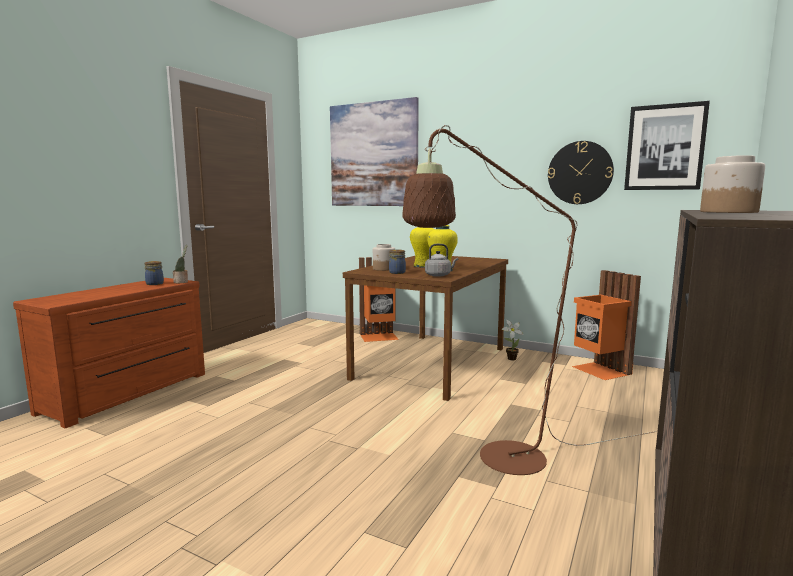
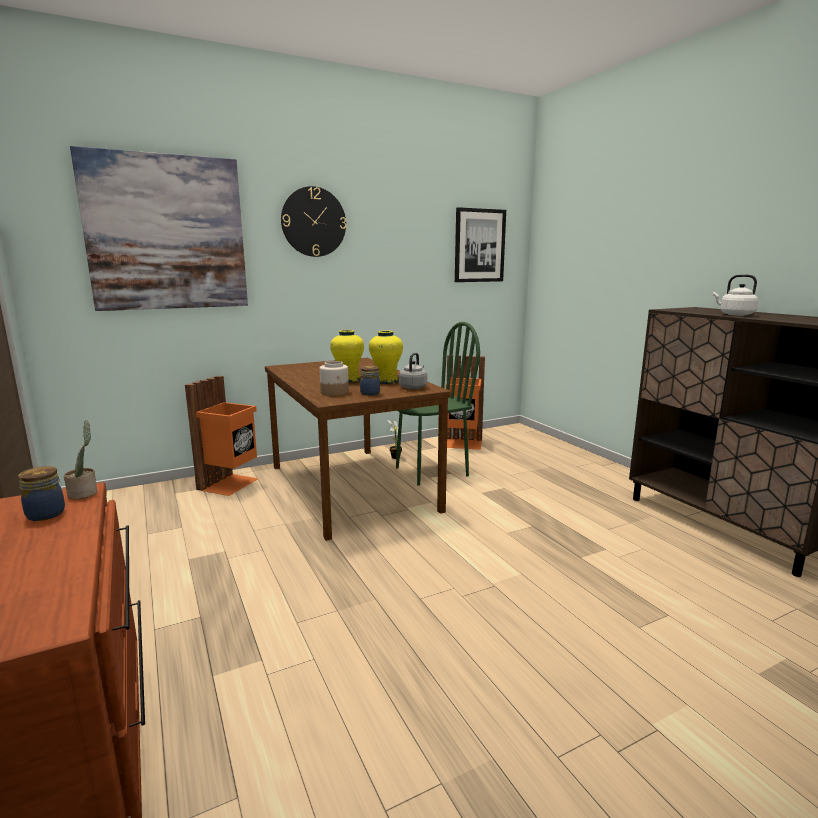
camera: 55 degrees left, 5 degrees up
brown floor lamp [402,125,656,475] -> none
wall clock [548,141,614,204] -> wall clock moved to [281,186,346,257]
jar [700,155,765,213] -> white kettle [713,274,758,316]
none -> green chair [396,322,480,486]

